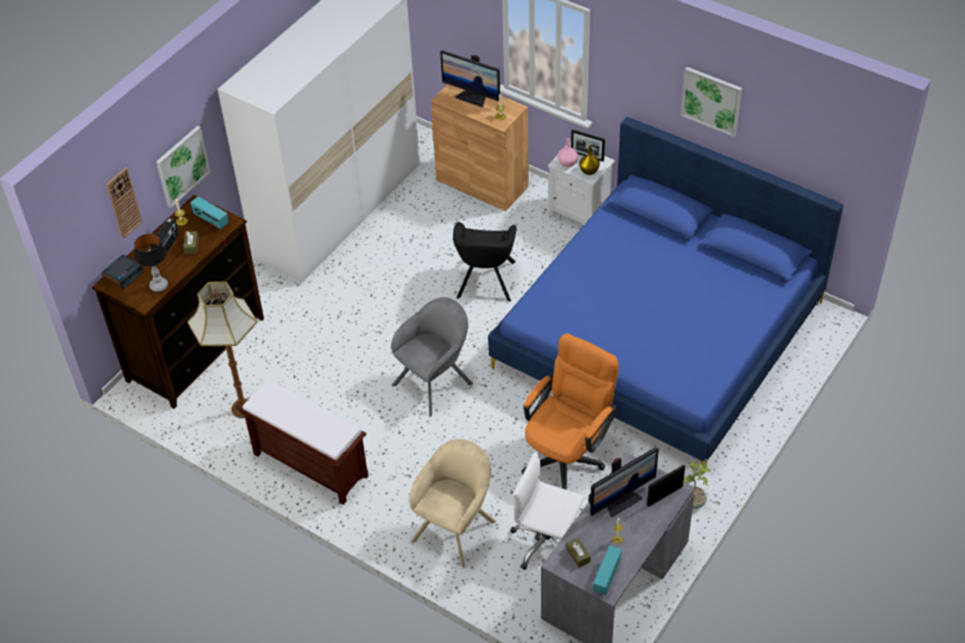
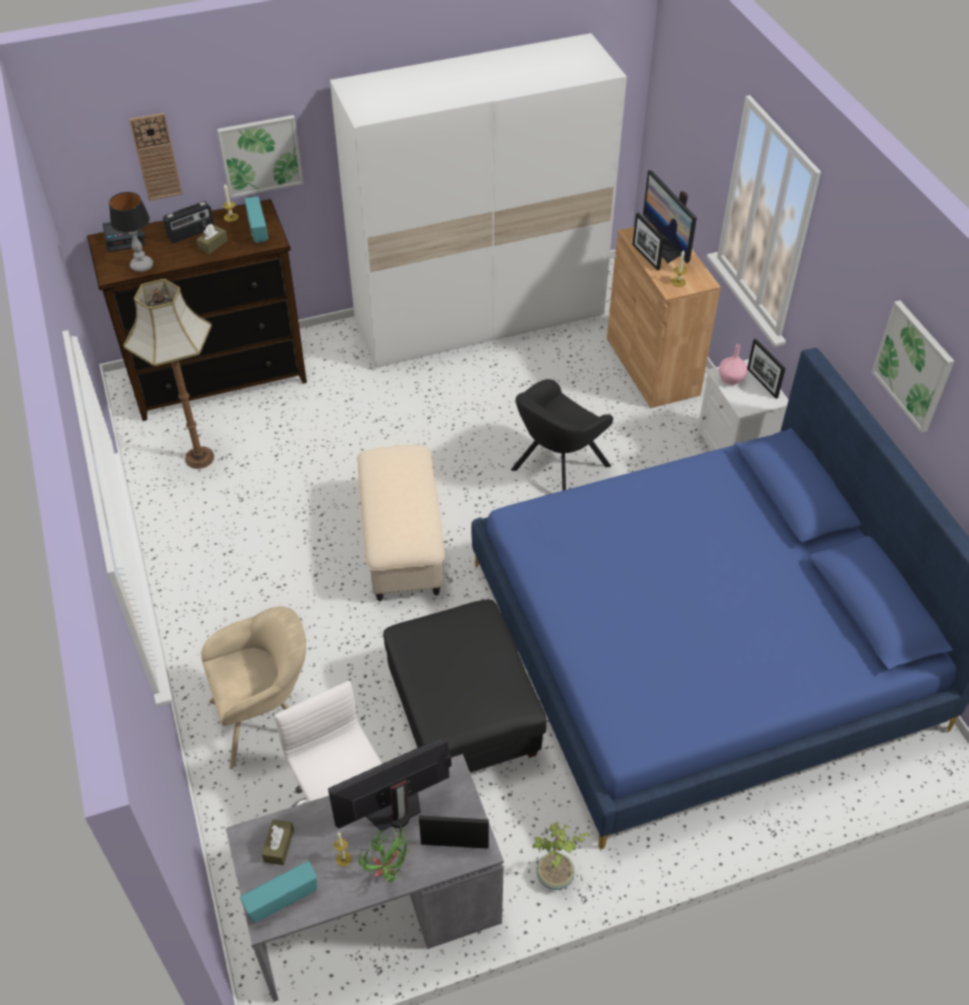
camera: 35 degrees right, 0 degrees up
brown bench [239,379,369,505] -> none
grey armchair [391,297,473,417] -> beige ottoman [357,445,445,601]
orange office chair [521,333,619,490] -> black ottoman [383,600,546,772]
yellow vase [579,146,600,175] -> none
monitor [589,447,659,518] -> monitor turned 150 degrees clockwise [328,735,452,831]
none -> potted plant [358,822,411,882]
none -> picture frame [633,213,664,271]

